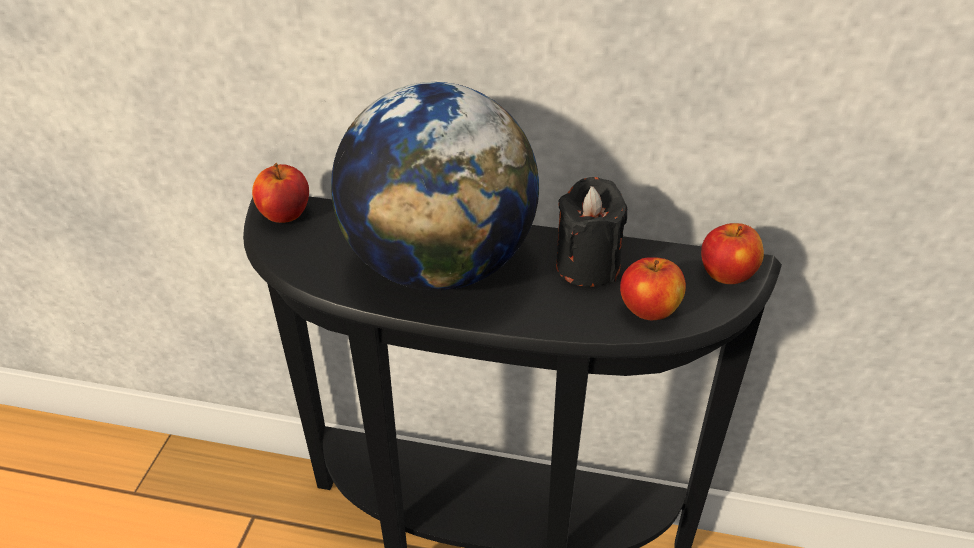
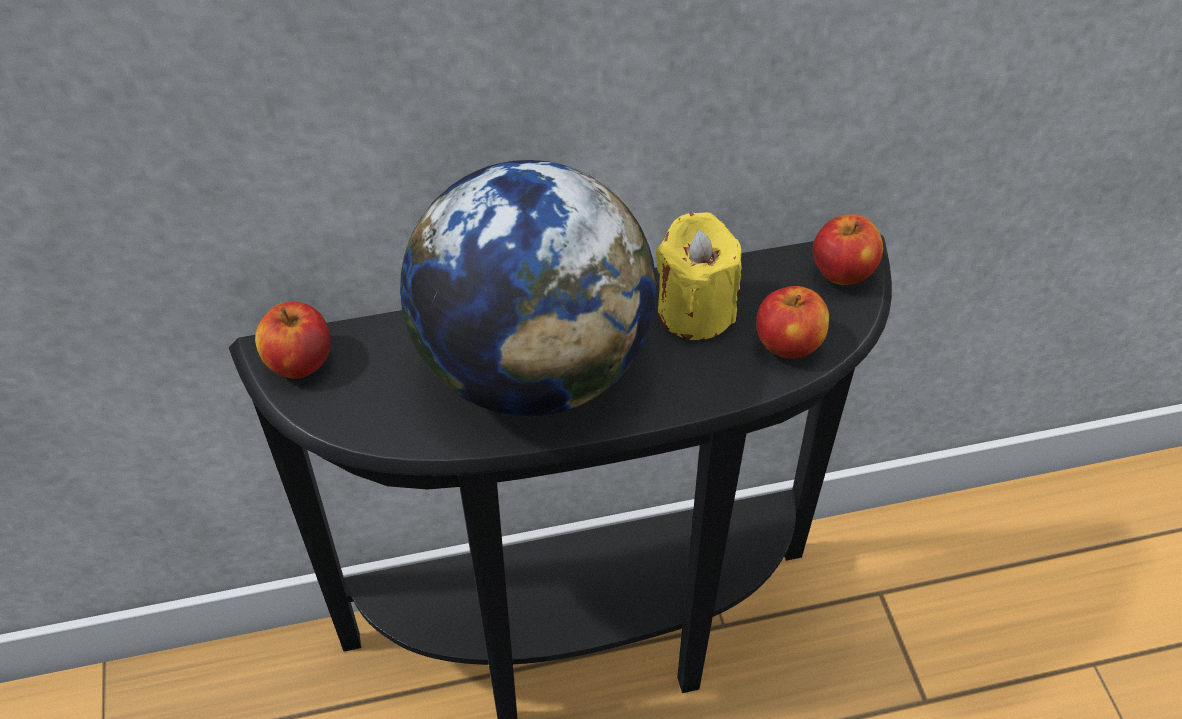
camera: 25 degrees left, 10 degrees up
black candle [556,177,627,287] -> yellow candle [656,212,741,340]

